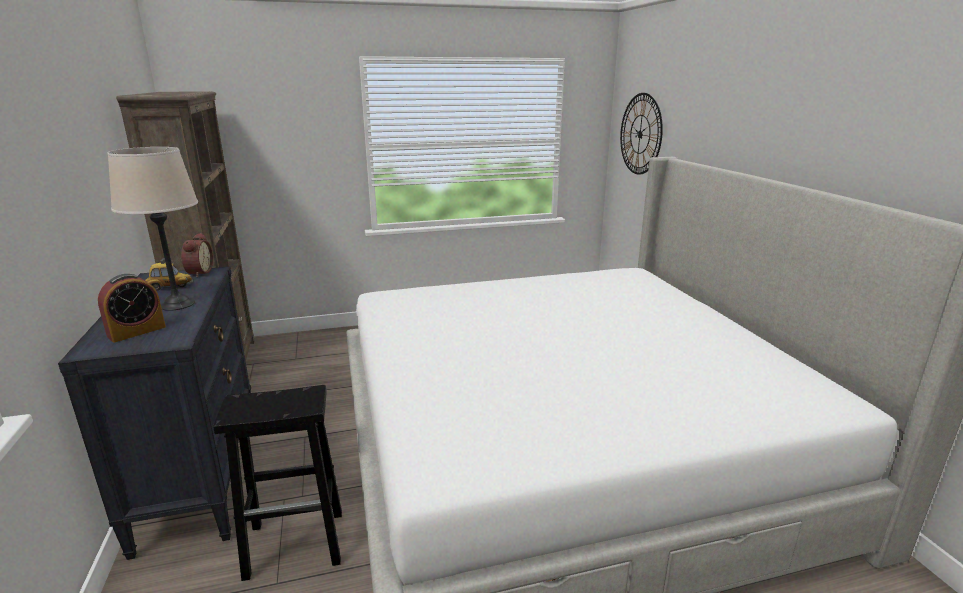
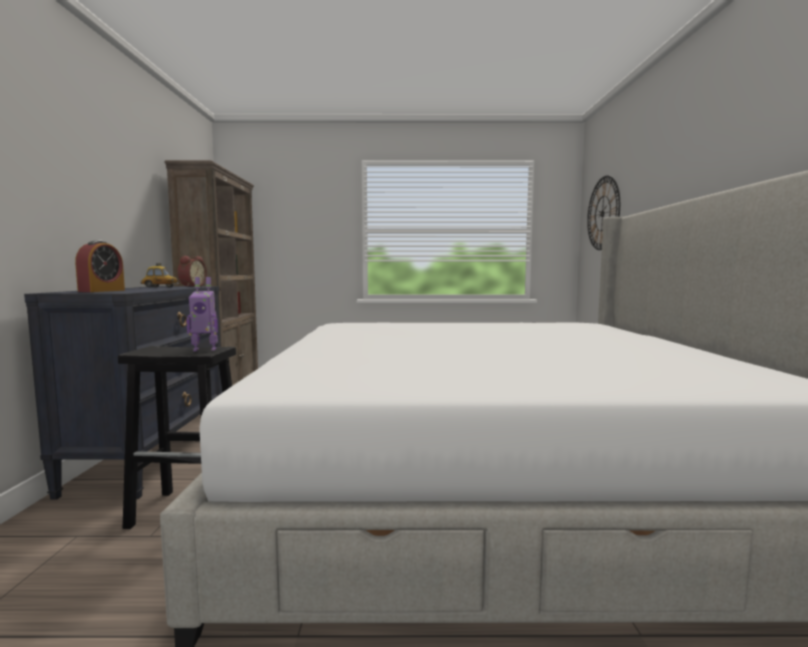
camera: 15 degrees right, 15 degrees down
alarm clock [98,274,166,343] -> alarm clock turned 45 degrees counterclockwise [75,240,125,292]
beige table lamp [107,147,198,311] -> none
none -> toy robot [186,277,218,351]

